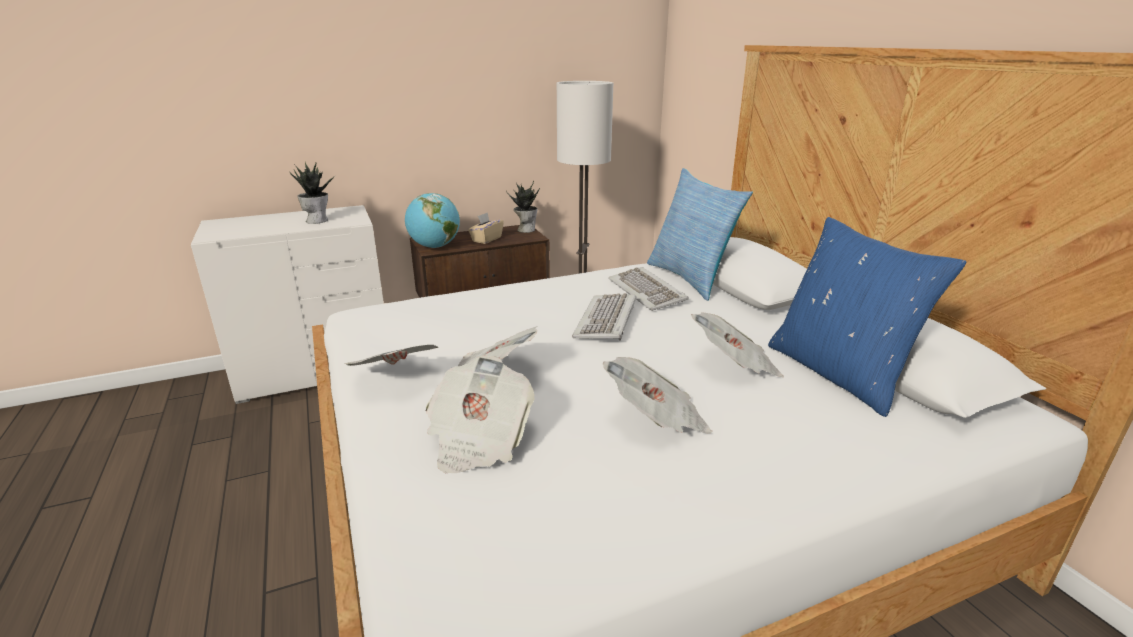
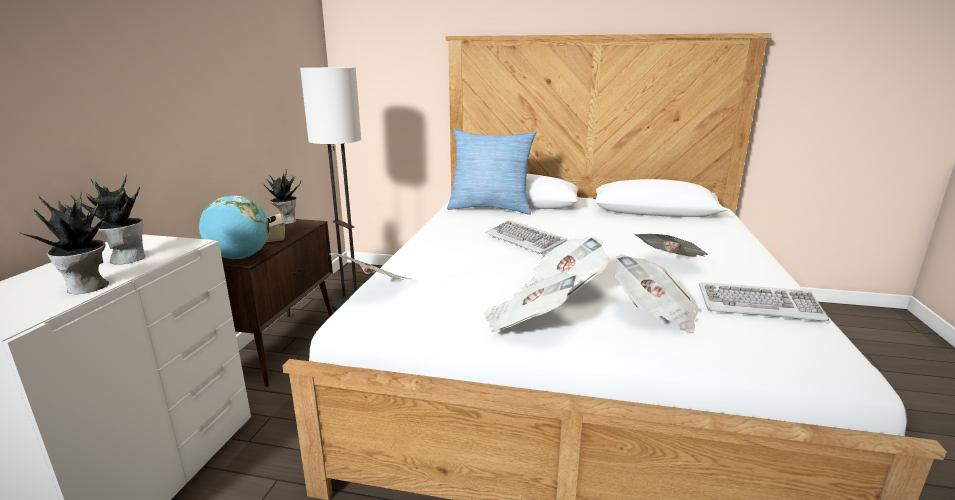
camera: 55 degrees left, 5 degrees down
keyboard [609,267,689,311] -> keyboard moved to [699,282,829,321]
newspaper [691,313,784,377] -> newspaper moved to [329,253,412,280]
blue pillow [768,217,966,417] -> none
none -> potted plant [18,189,109,294]

